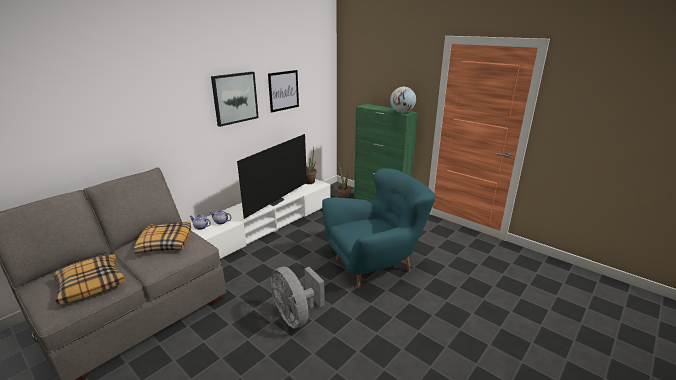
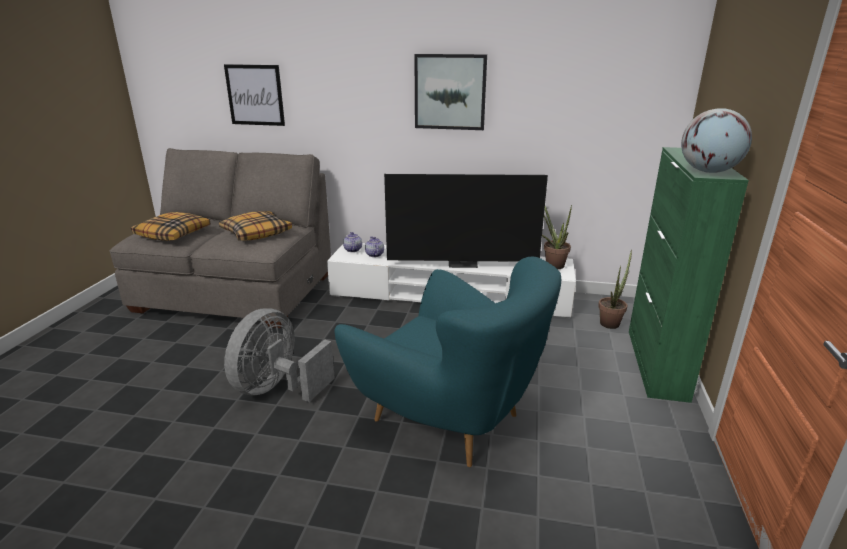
camera: 60 degrees right, 0 degrees up
picture [268,70,299,113] -> picture moved to [224,64,285,126]

